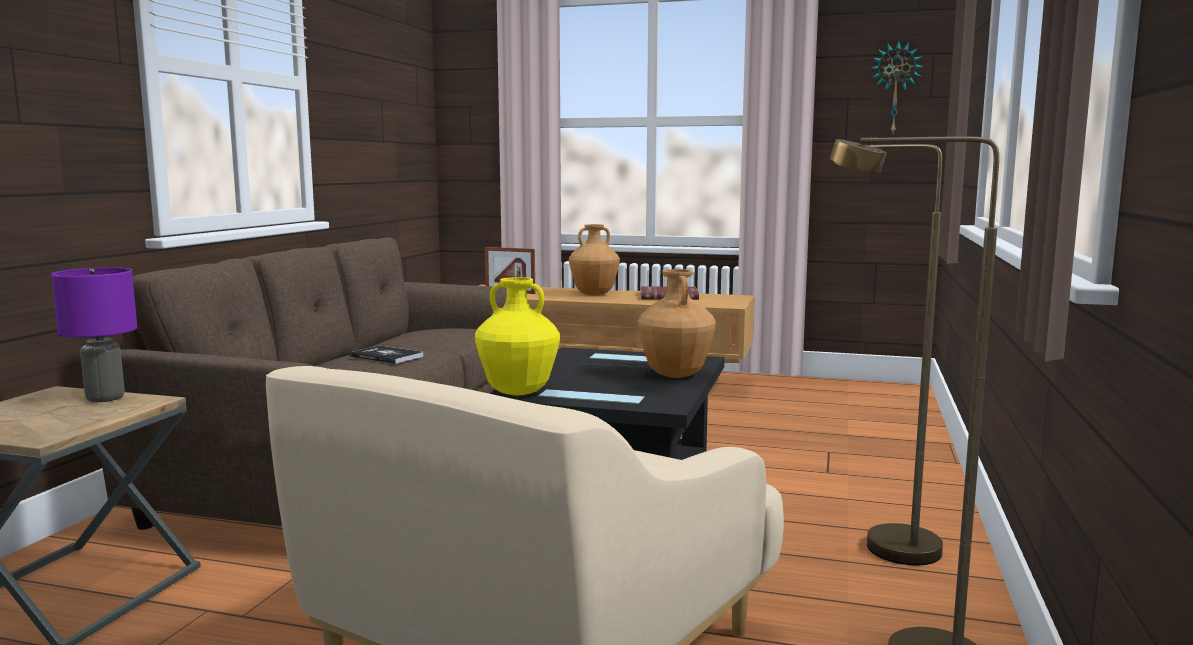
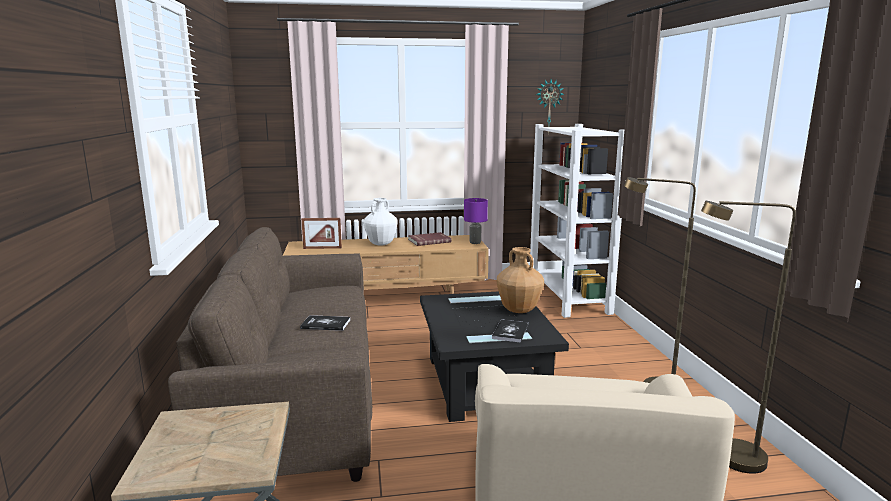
camera: 25 degrees left, 5 degrees up
purple table lamp [51,267,137,402] -> purple table lamp moved to [464,198,488,244]
yellow vase [475,277,560,396] -> none
brown vase [569,224,620,296] -> white vase [363,198,398,246]
none -> book [492,319,528,343]
none -> white bookcase [530,124,624,318]

